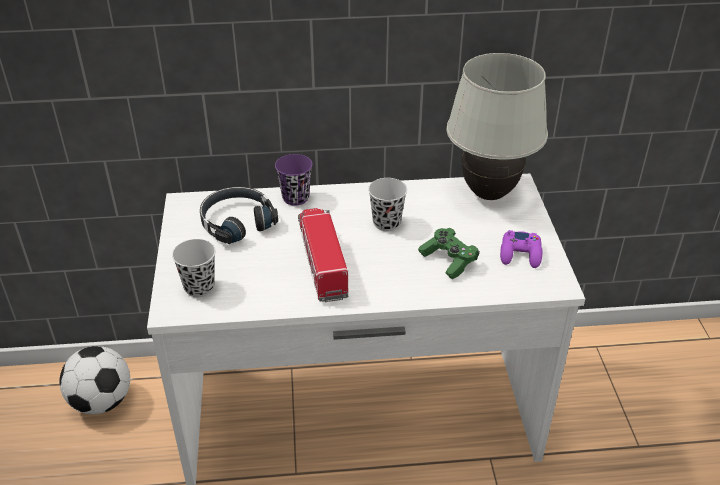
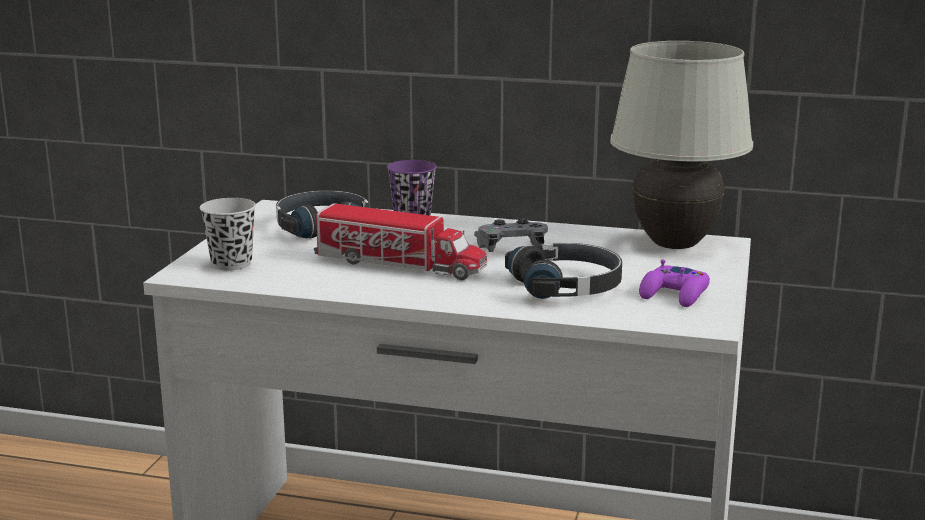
camera: 20 degrees right, 20 degrees down
football [59,346,130,414] -> none
toy truck [298,208,348,302] -> toy truck turned 105 degrees clockwise [314,203,487,280]
black cup [368,178,407,231] -> grey game controller [474,218,548,252]
green game controller [418,228,479,279] -> black headphones [505,243,622,299]

